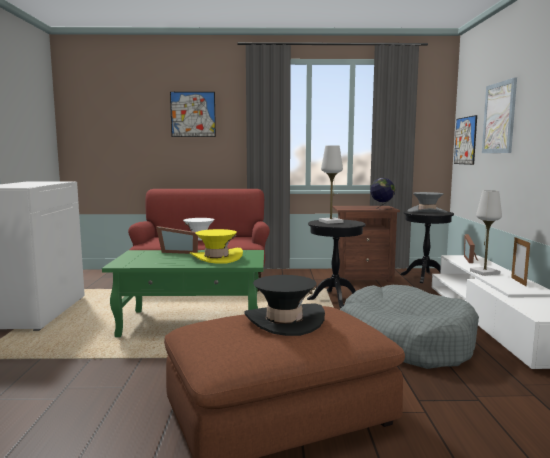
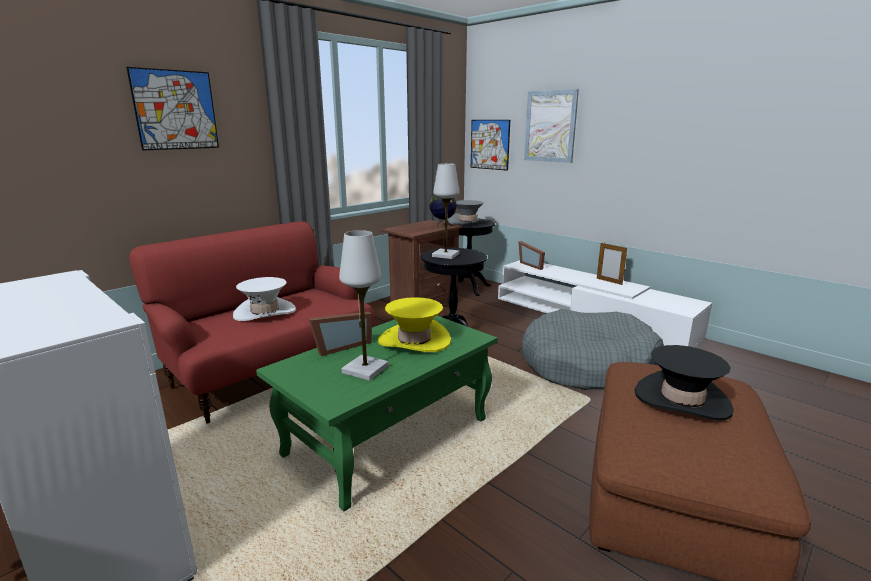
camera: 45 degrees left, 10 degrees up
white table lamp [470,190,502,276] -> white table lamp moved to [339,230,388,381]

